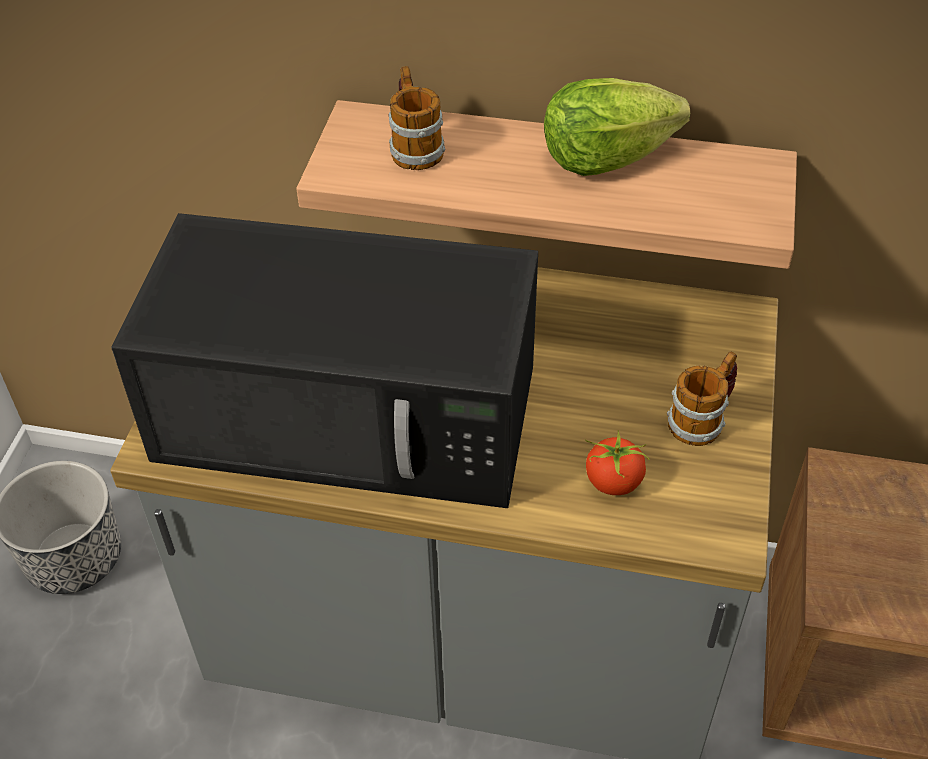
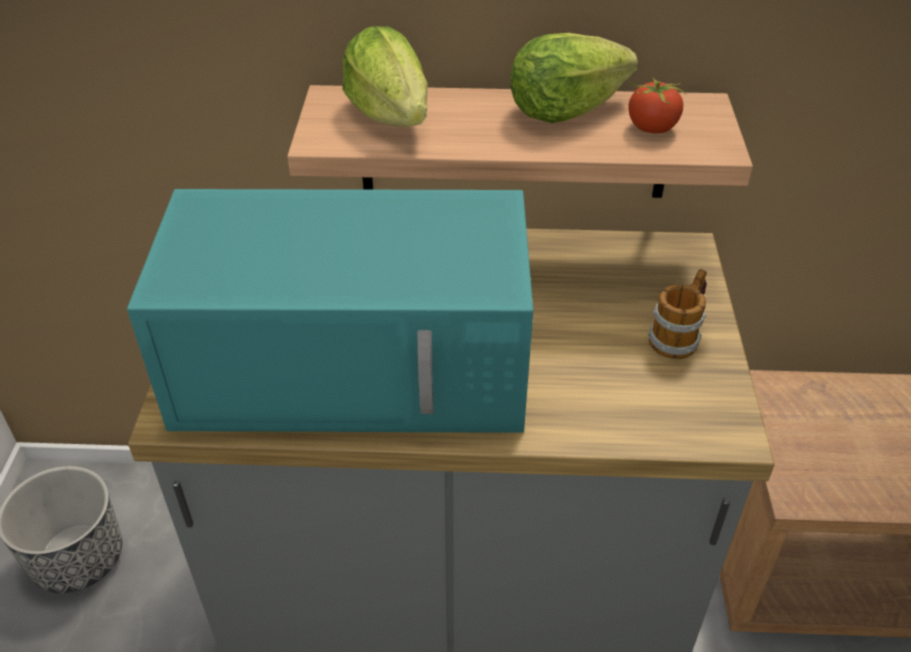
camera: 10 degrees left, 5 degrees down
black microwave [111,213,538,508] -> turquoise microwave [127,189,533,433]
mug [389,66,445,170] -> lettuce [342,27,428,127]
tomato [585,430,650,495] -> tomato moved to [628,77,686,133]

